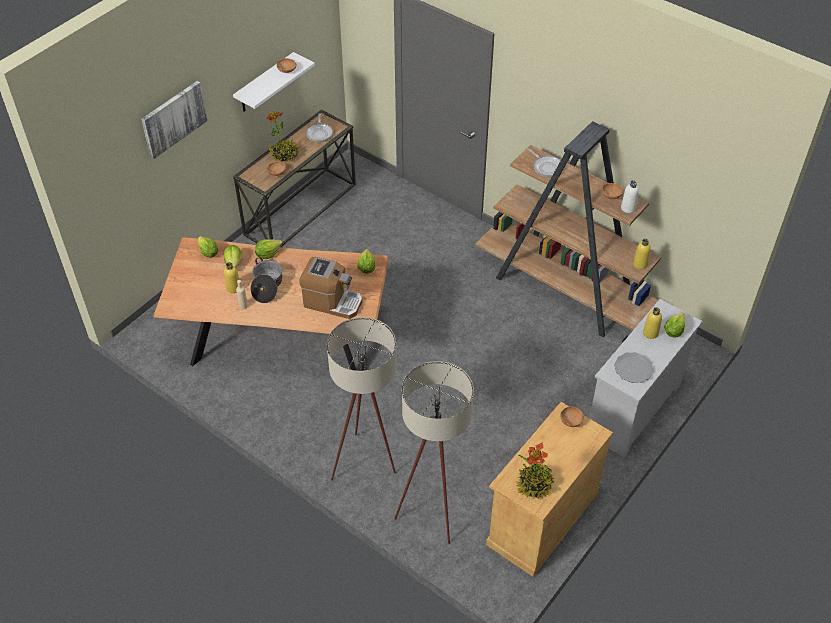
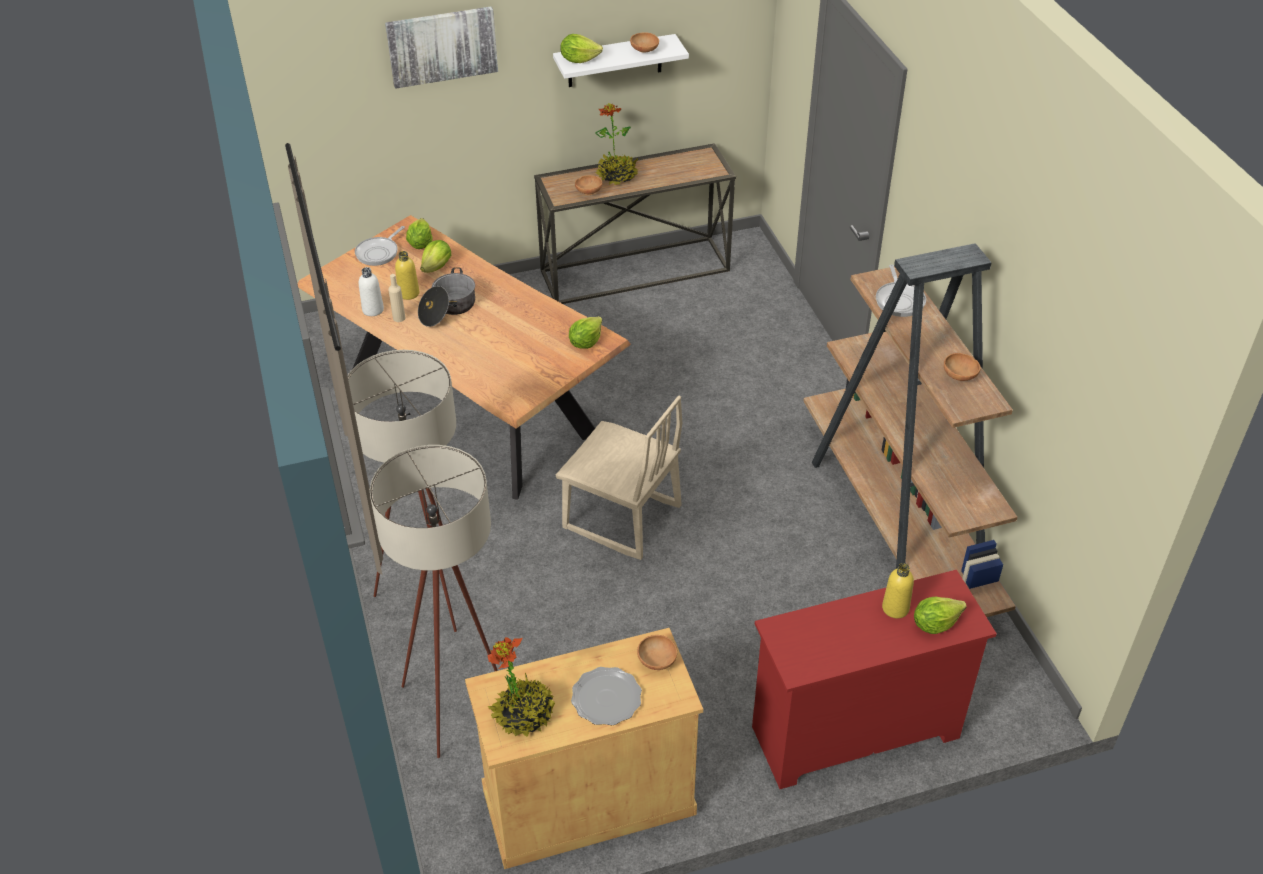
camera: 35 degrees right, 5 degrees down
lettuce [255,240,283,259] -> lettuce moved to [560,34,603,63]
coffee machine [299,257,363,319] -> none
frying pan [306,113,333,142] -> frying pan moved to [355,226,405,266]
white dresser [589,299,702,457] -> red dresser [752,570,997,789]
plate [614,352,654,383] -> plate moved to [571,667,642,725]
white bottle [621,180,639,213] -> white bottle moved to [359,267,384,316]
yellow bottle [633,239,651,269] -> none
none -> beige chair [556,396,682,560]

